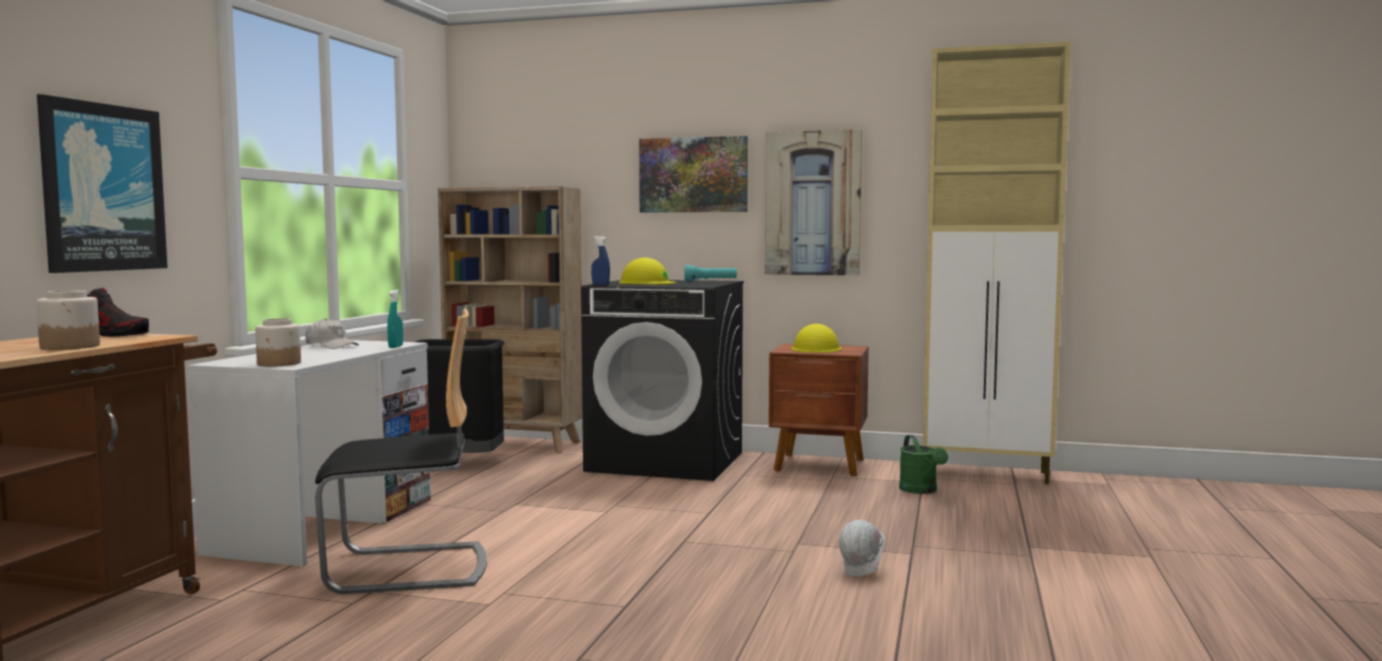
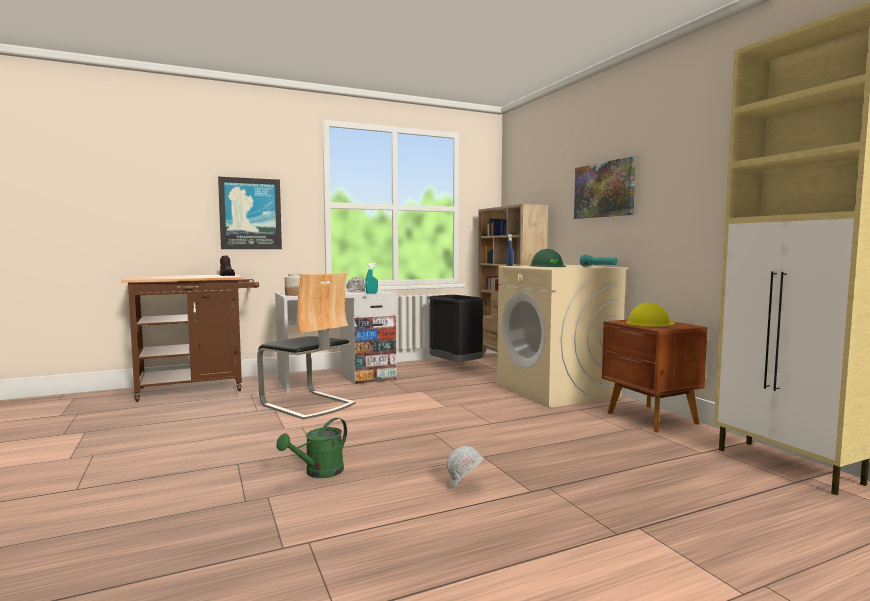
camera: 50 degrees right, 0 degrees up
jar [36,290,100,350] -> none
black washing machine [581,280,744,481] -> beige washing machine [497,265,628,408]
yellow hard hat [619,258,676,284] -> green hard hat [530,249,566,267]
picture [765,129,862,276] -> none
green watering can [899,435,948,494] -> green watering can moved to [276,418,347,478]

